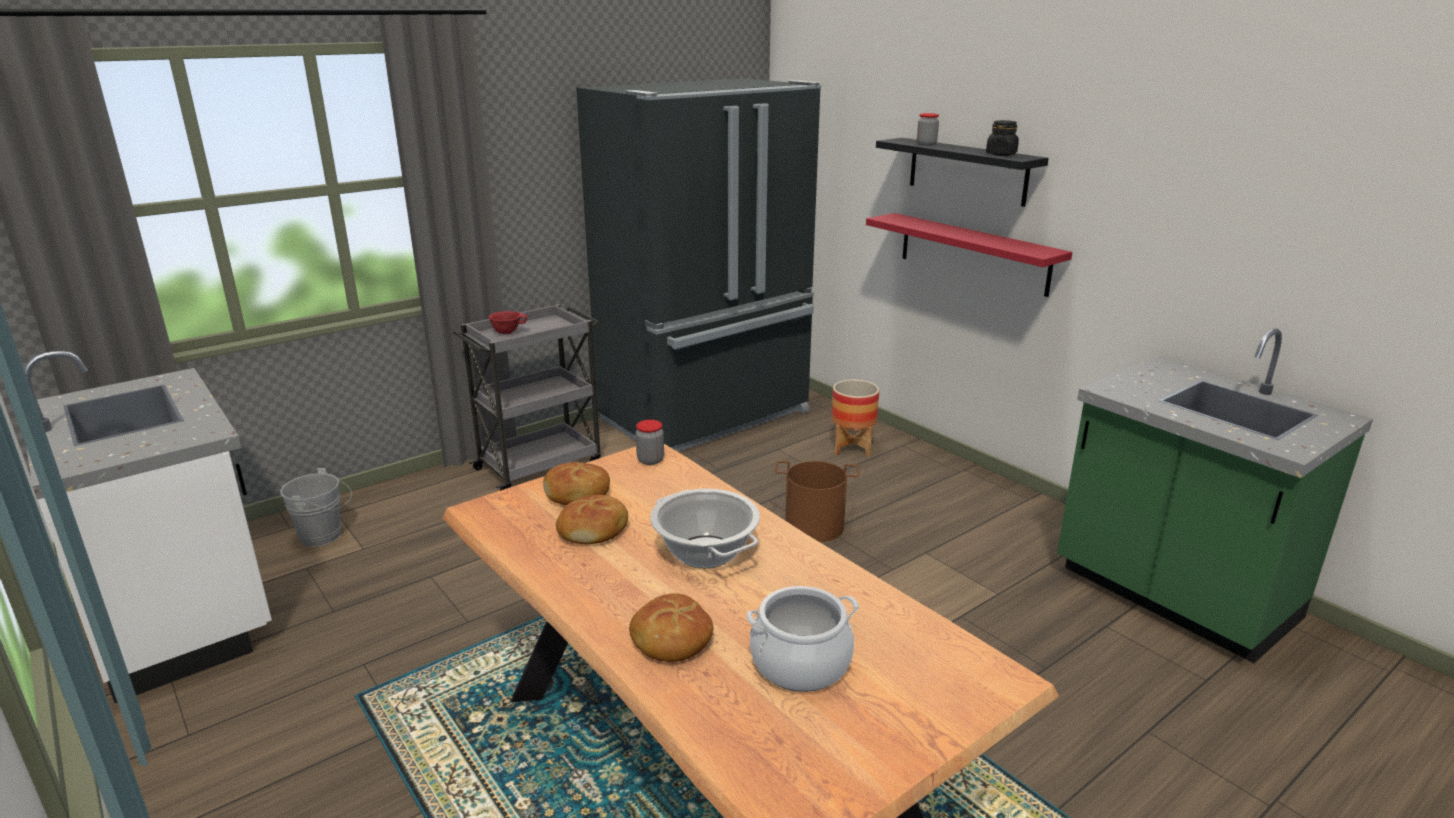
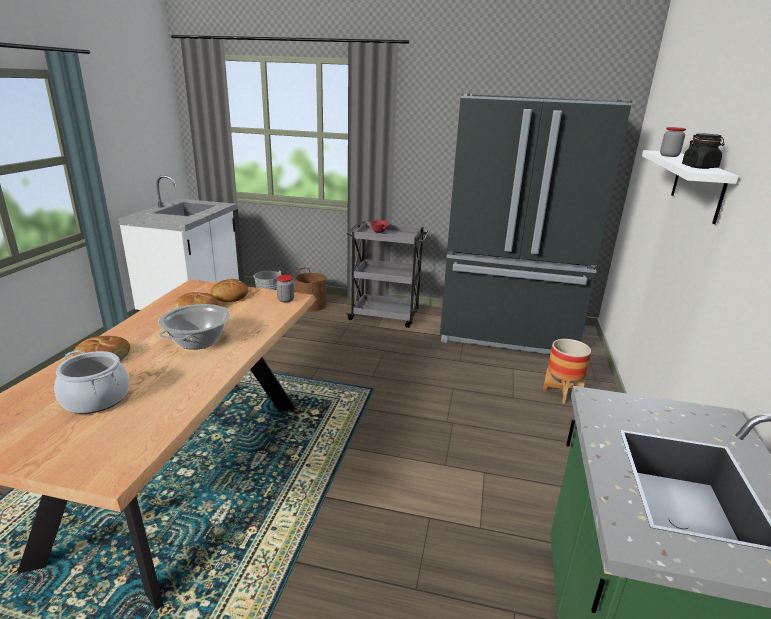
camera: 50 degrees right, 0 degrees up
brown bucket [775,461,859,542] -> brown bucket moved to [295,267,326,312]
red shelf [866,213,1072,297] -> none
black shelf [876,138,1049,207] -> white shelf [642,150,739,224]

